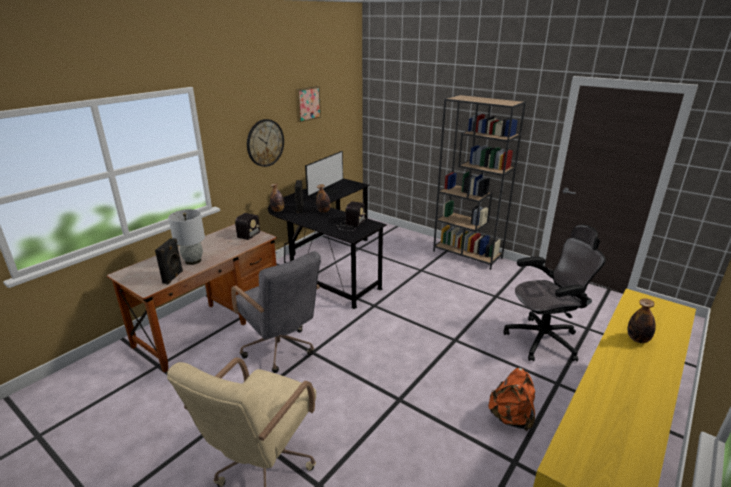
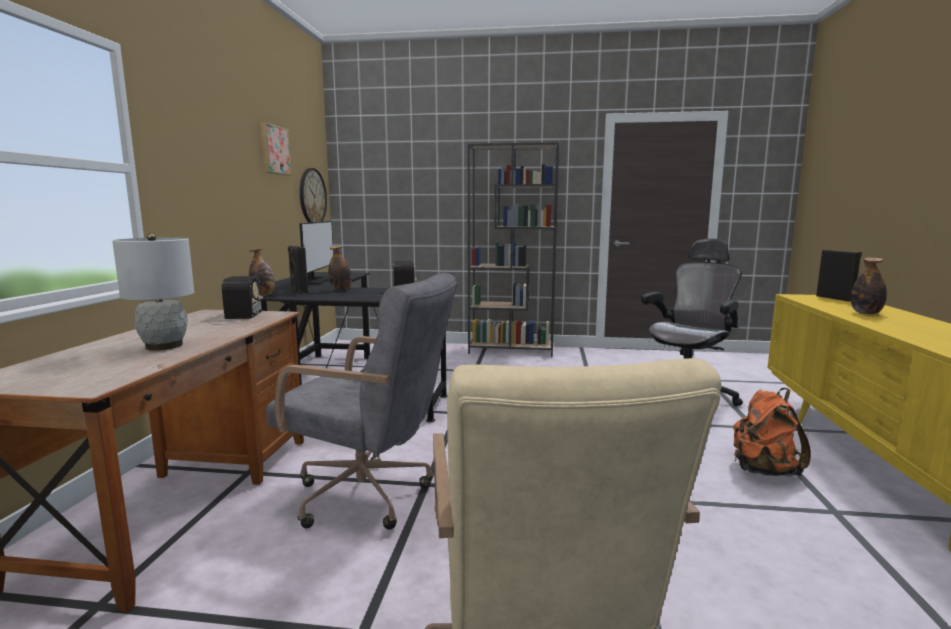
camera: 30 degrees left, 15 degrees down
black speaker [155,238,183,284] -> black speaker moved to [816,249,862,302]
wall clock [247,119,284,167] -> wall clock moved to [300,168,327,223]

